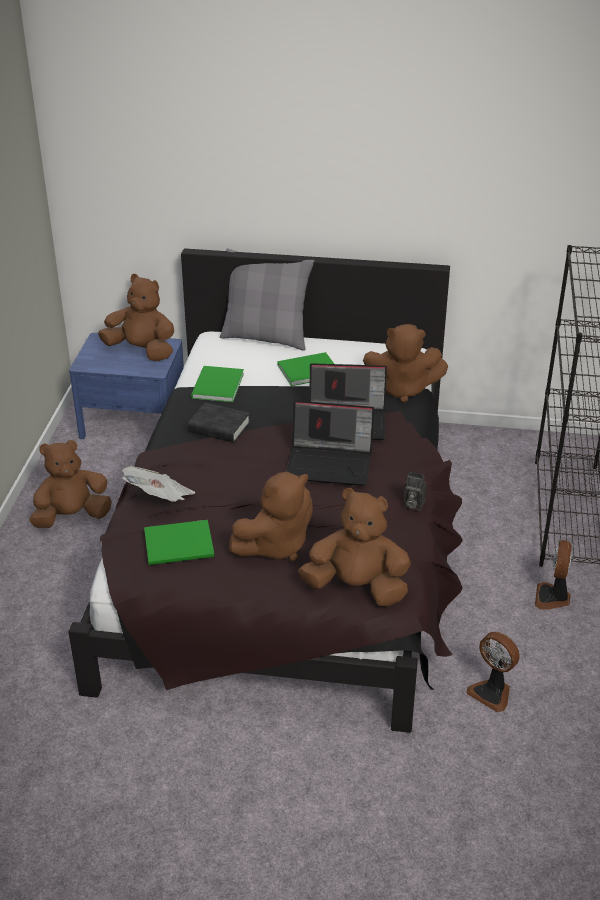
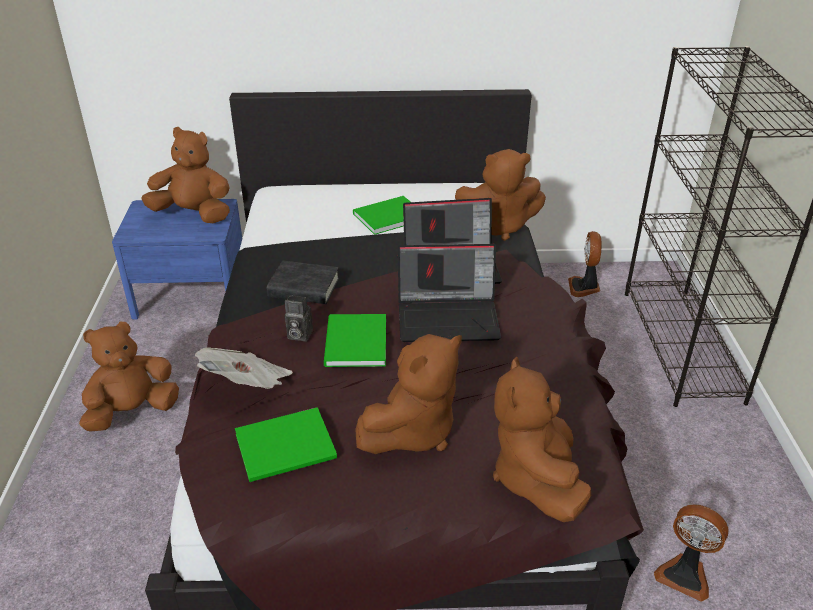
camera: 10 degrees left, 0 degrees up
green book [191,366,244,402] -> green book moved to [324,314,386,367]
grey pillow [220,249,314,351] -> none
brown plush toy [298,488,411,606] -> brown plush toy turned 90 degrees counterclockwise [493,356,591,522]
camera [404,472,426,511] -> camera moved to [285,295,313,341]
fan [535,540,572,610] -> fan moved to [568,231,602,297]

